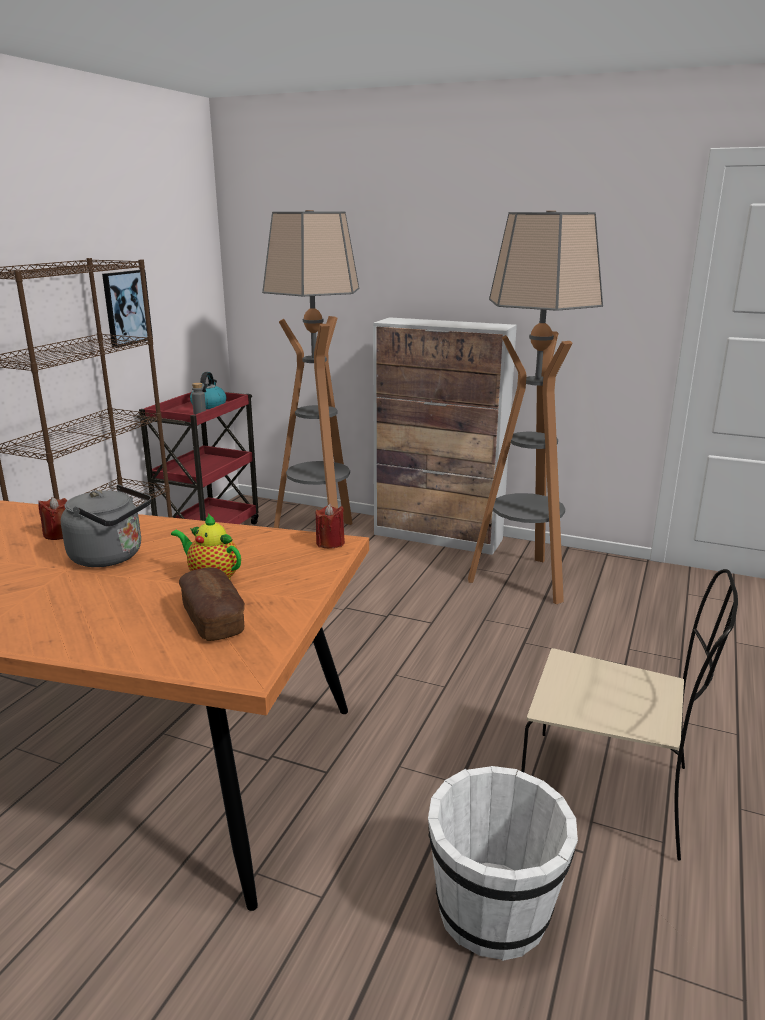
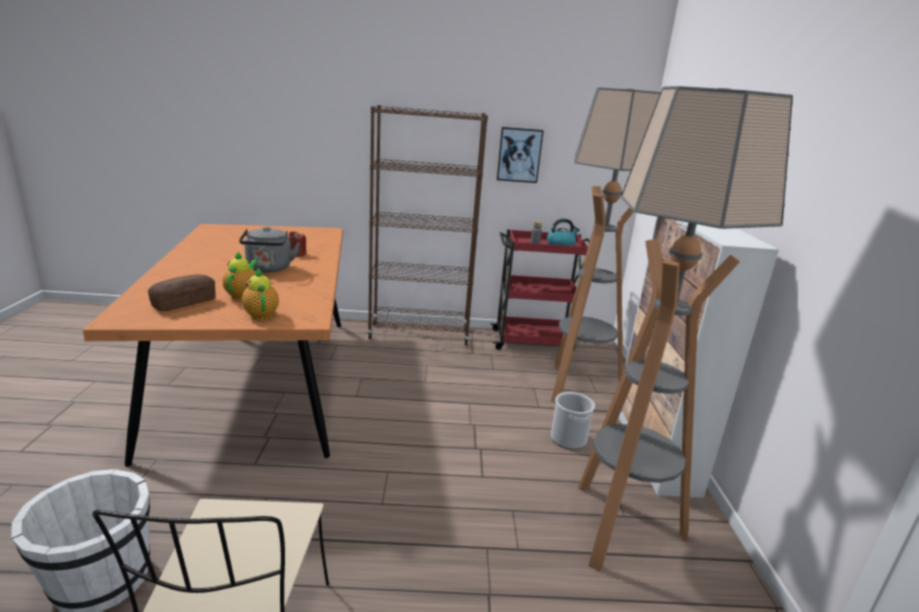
camera: 65 degrees right, 0 degrees up
red candle [316,504,345,548] -> none
none -> teapot [242,268,279,320]
none -> bucket [551,392,595,449]

